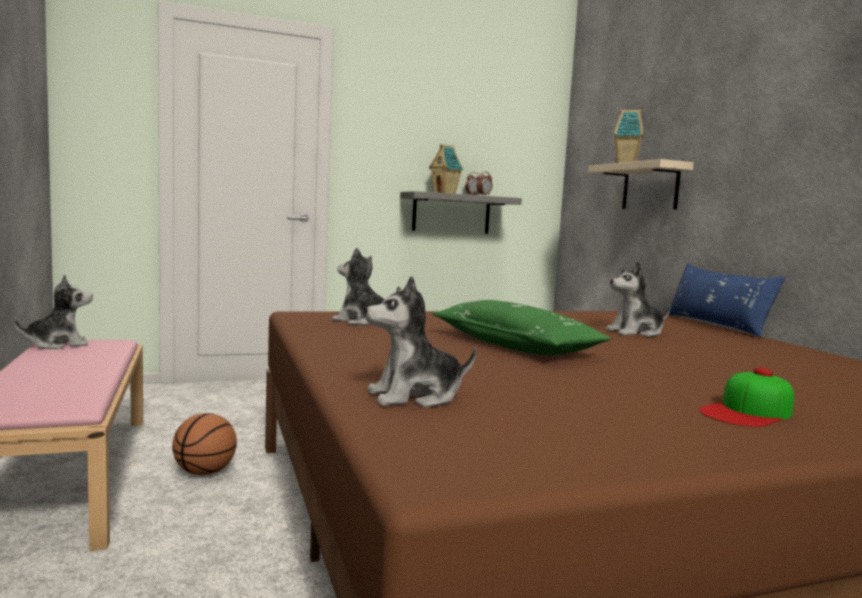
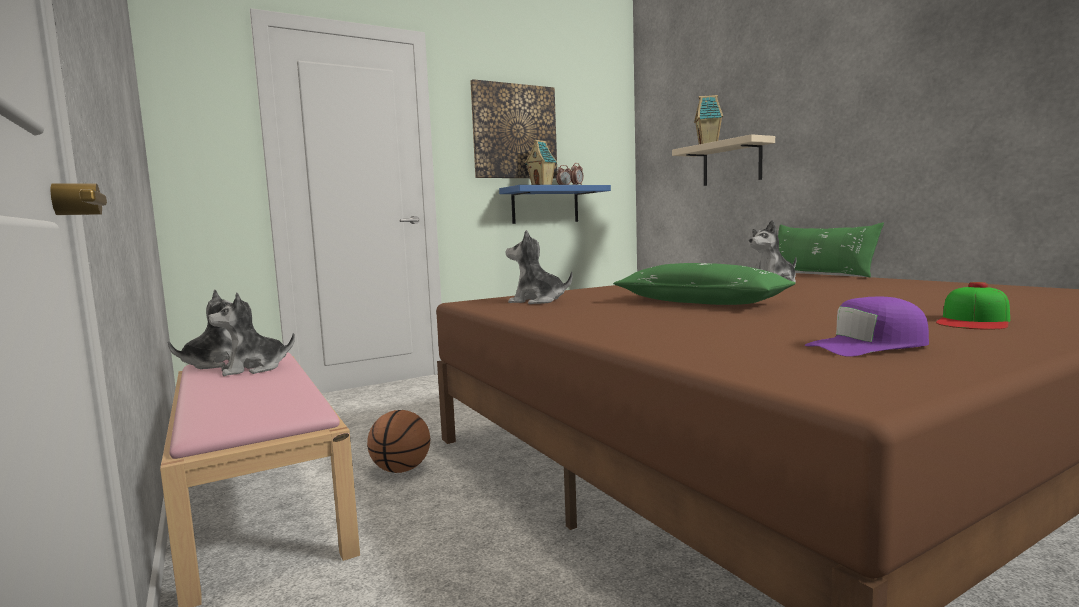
camera: 10 degrees left, 0 degrees up
plush toy [365,276,477,408] -> plush toy moved to [208,292,295,376]
grey shelf [400,191,522,234] -> blue shelf [499,185,611,224]
blue pillow [668,263,786,338] -> green pillow [778,223,884,277]
none -> picture [470,79,557,179]
none -> purple cap [804,297,929,357]

